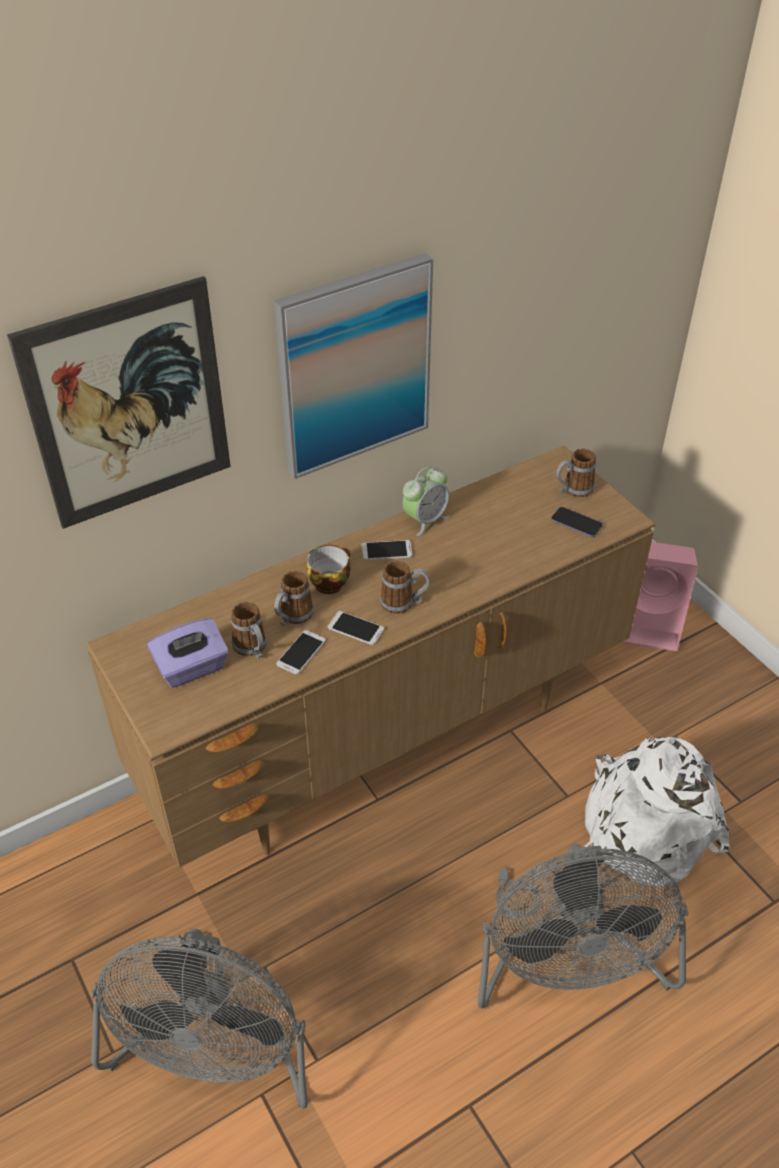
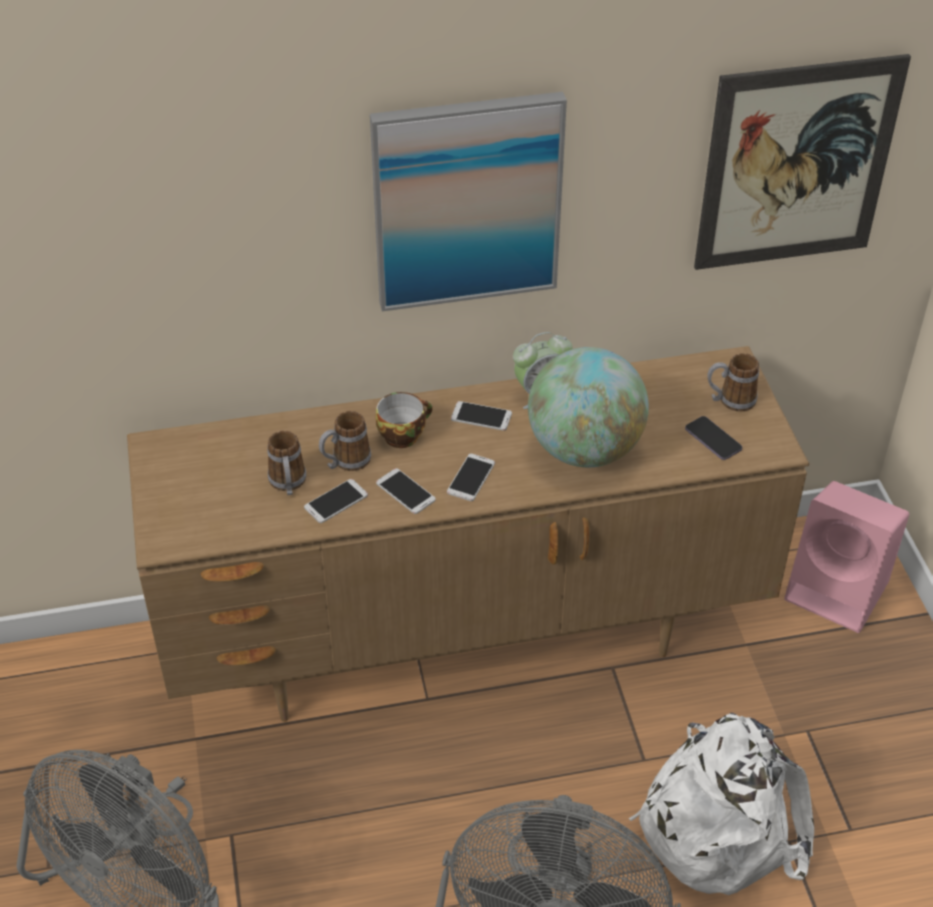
camera: 20 degrees right, 0 degrees up
picture [7,276,231,529] -> picture moved to [694,54,911,270]
purple tissue box [147,618,229,688] -> none
mug [380,561,429,614] -> phone [447,454,495,501]
none -> globe [528,347,649,467]

